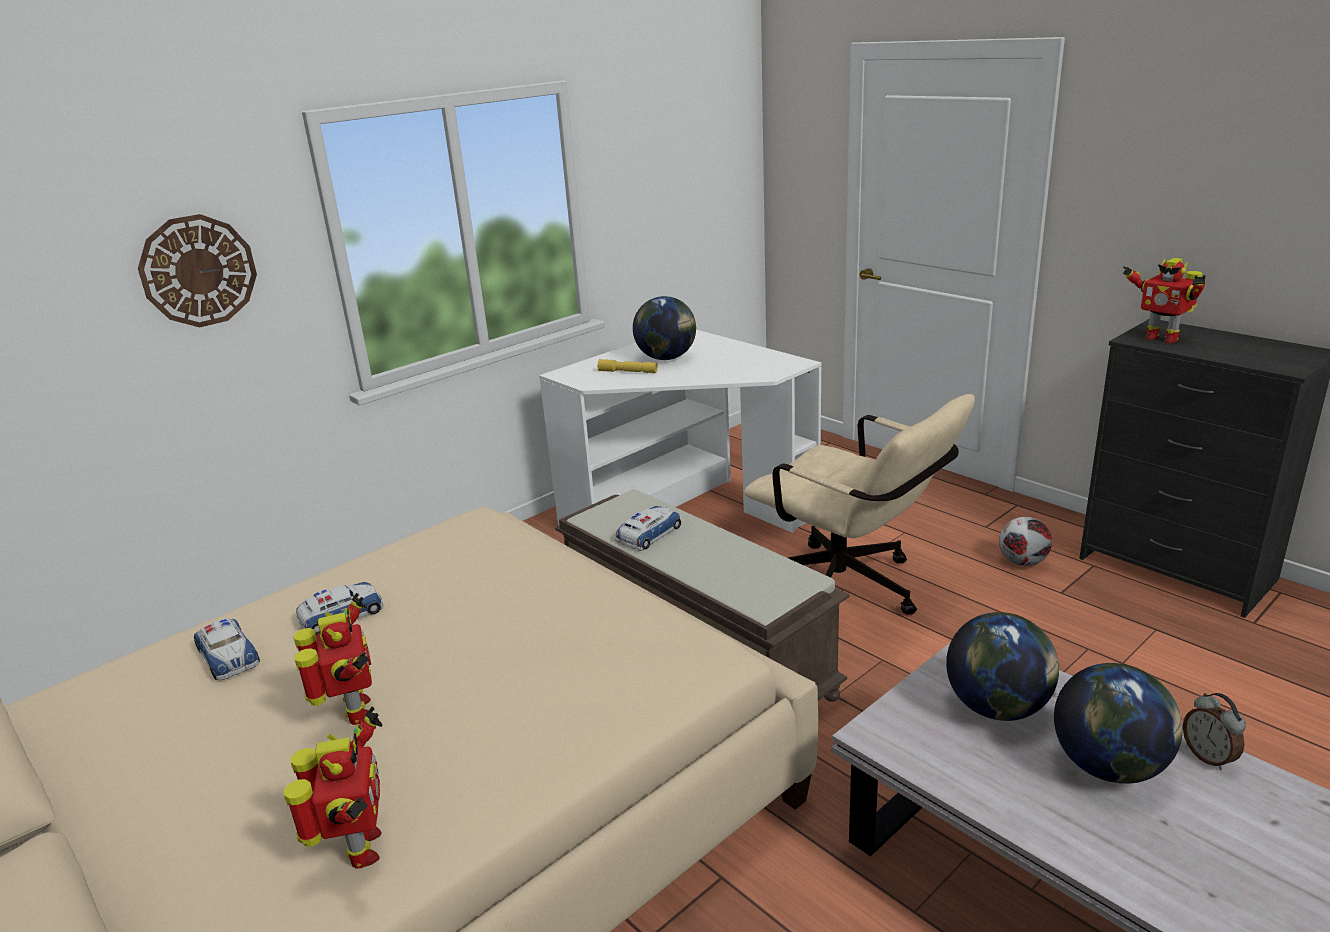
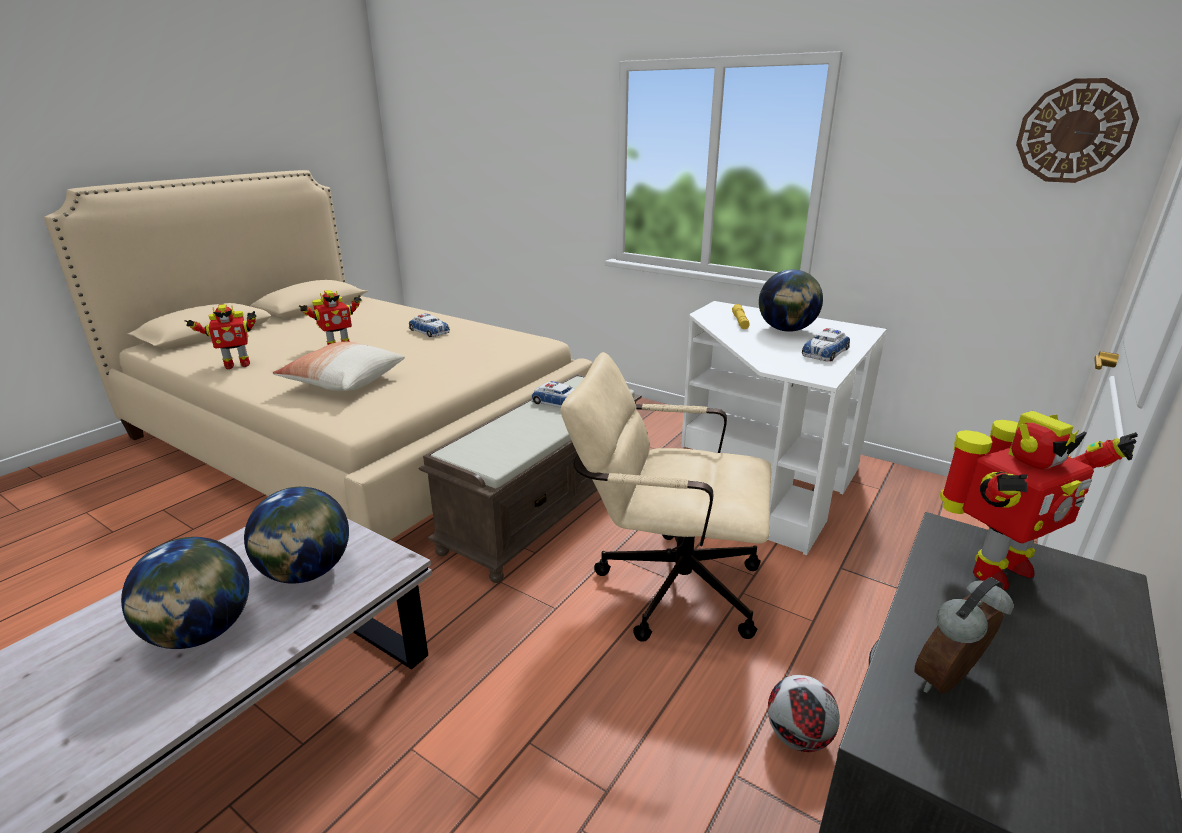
camera: 75 degrees right, 0 degrees up
wall clock [138,214,257,328] -> wall clock moved to [1016,78,1139,183]
toy car [194,618,260,680] -> toy car moved to [802,328,850,361]
beige office chair [744,394,975,615] -> beige office chair turned 75 degrees clockwise [560,352,772,642]
toy robot [1123,258,1205,344] -> toy robot turned 150 degrees counterclockwise [940,411,1138,590]
alarm clock [1183,693,1246,770] -> alarm clock moved to [914,577,1014,694]
none -> pillow [273,341,405,391]

